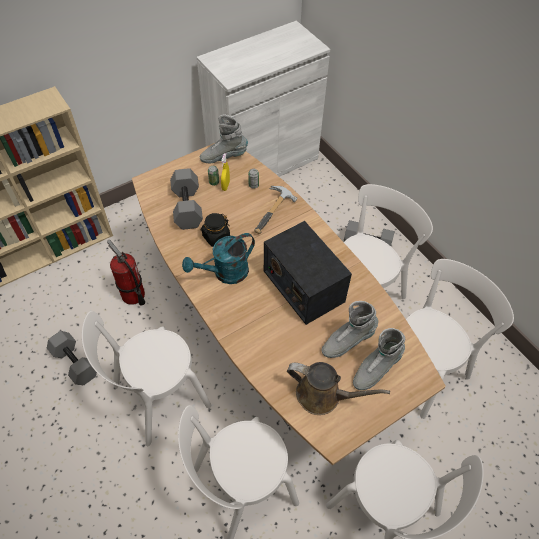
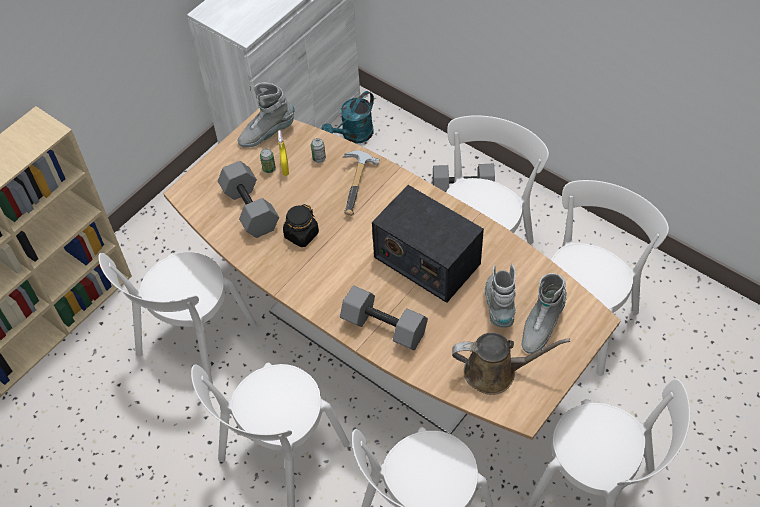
camera: 15 degrees left, 0 degrees up
grey dumbbell [47,331,97,385] -> grey dumbbell moved to [340,285,428,350]
fire extinguisher [107,240,145,305] -> white chair [98,252,257,391]
turquoise watering can [182,233,255,284] -> turquoise watering can moved to [322,91,374,144]
grey boot [322,301,378,358] -> grey boot turned 135 degrees clockwise [485,264,516,328]

